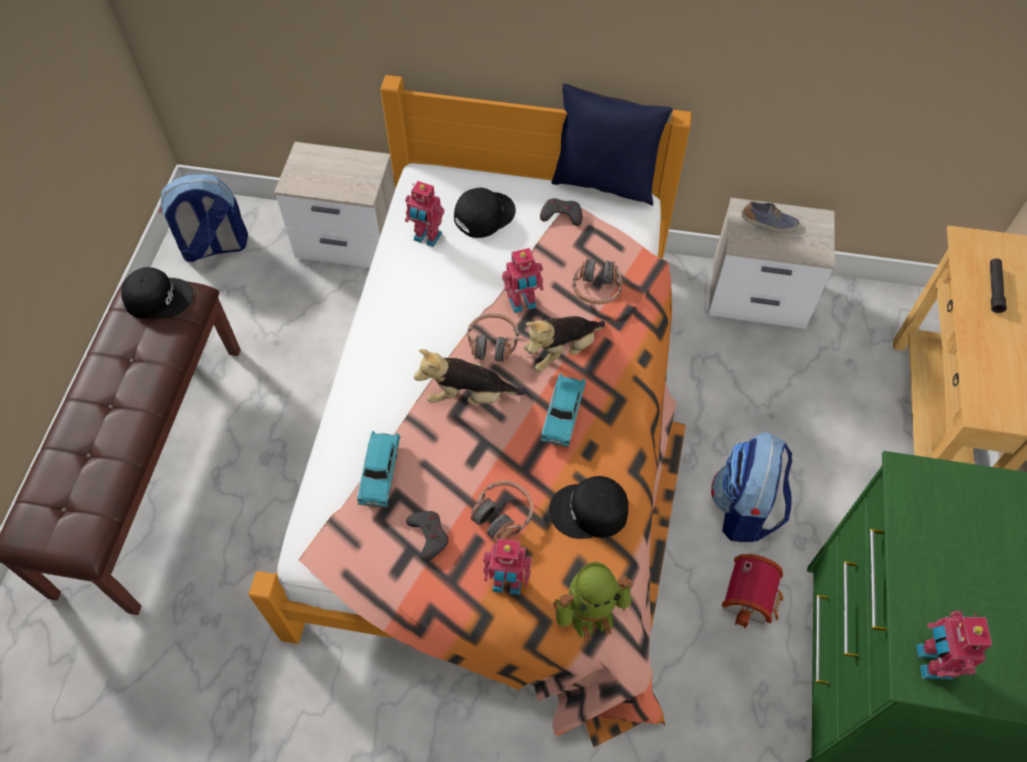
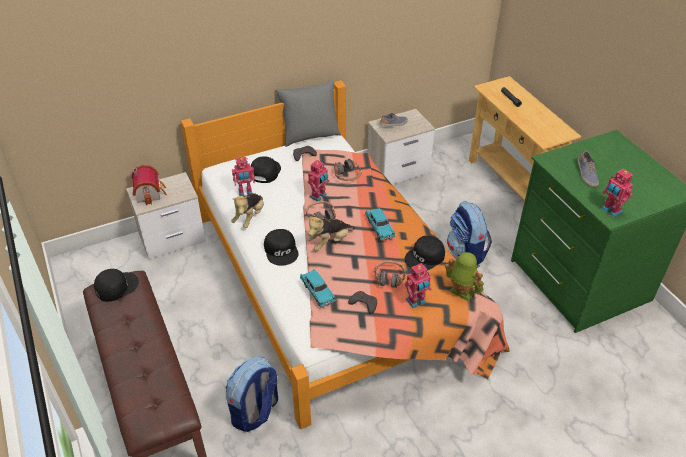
camera: 35 degrees left, 15 degrees down
backpack [159,174,248,262] -> backpack moved to [225,356,278,432]
plush toy [524,316,605,372] -> plush toy moved to [231,193,264,228]
blue pillow [551,83,673,206] -> grey pillow [276,80,341,147]
toy robot [553,562,633,642] -> toy robot turned 90 degrees counterclockwise [445,252,484,301]
toy house [722,554,783,628] -> toy house moved to [132,165,167,205]
none -> black cap [264,229,299,266]
none -> shoe [578,151,599,187]

